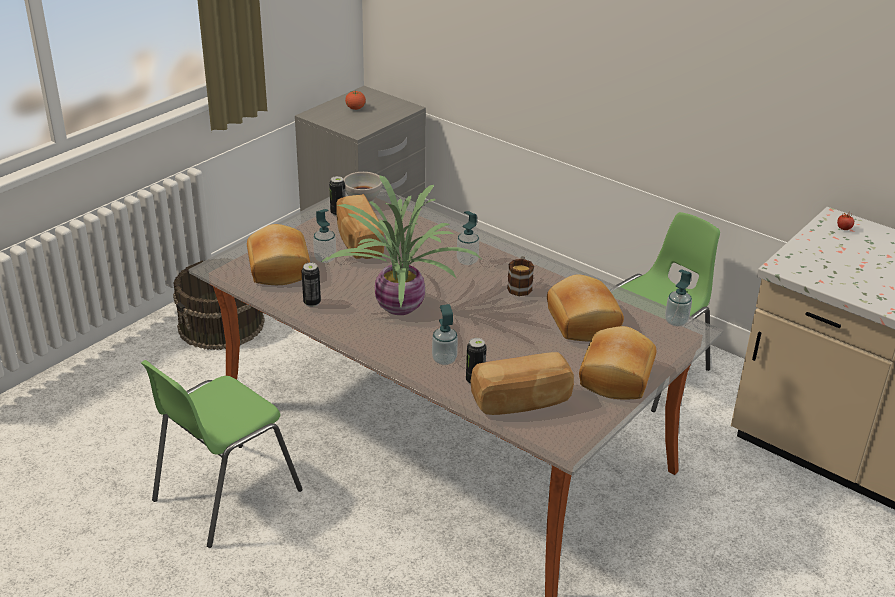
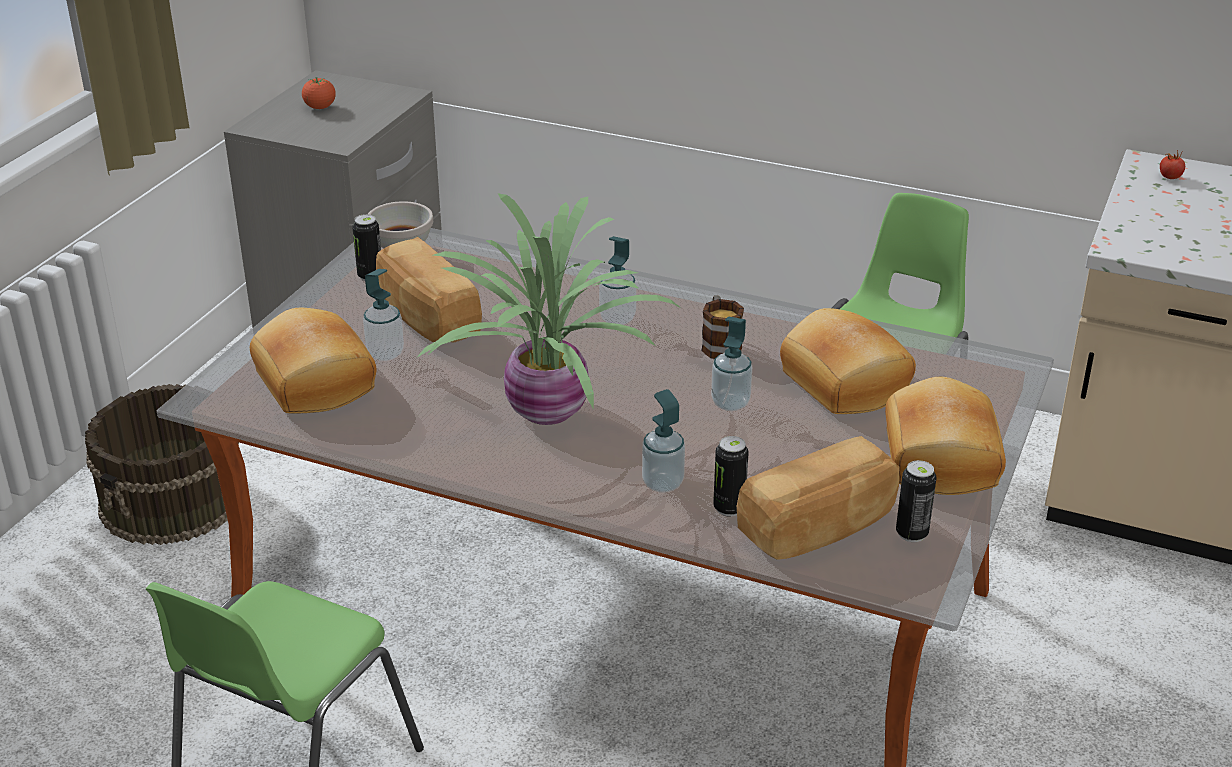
camera: 15 degrees left, 0 degrees up
can [302,262,321,307] -> can moved to [896,460,936,542]
soap dispenser [665,269,692,327] -> soap dispenser moved to [711,316,752,411]

